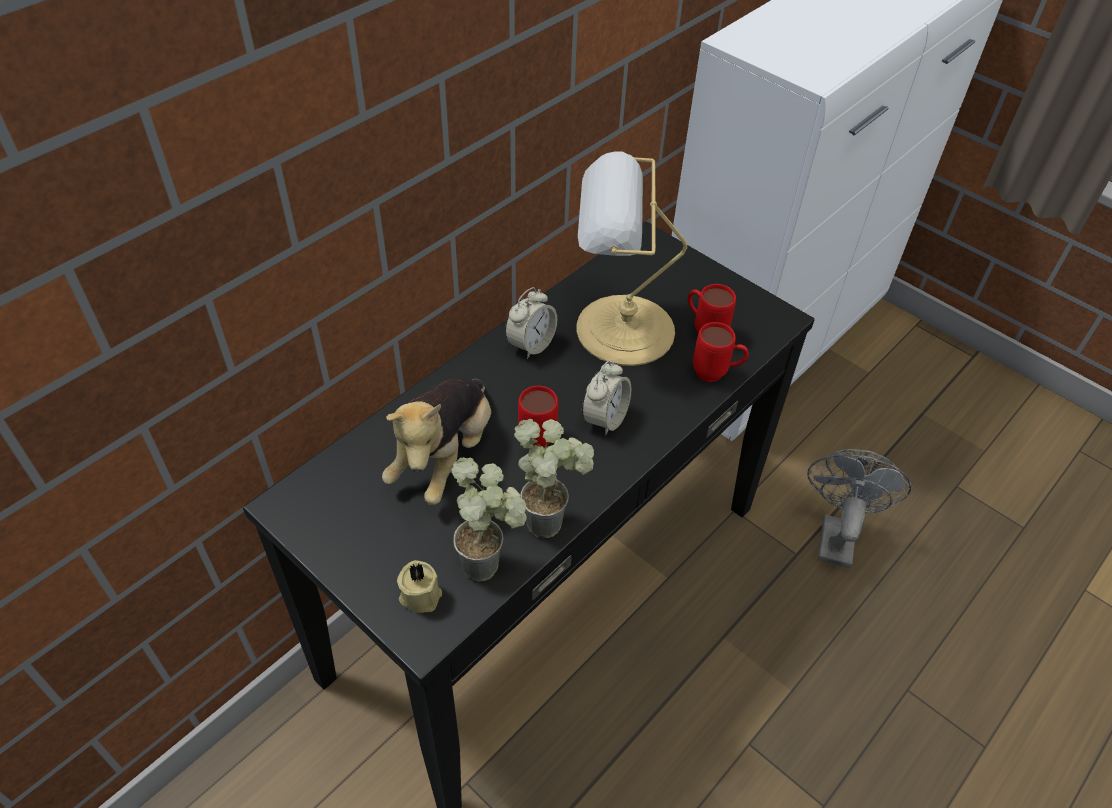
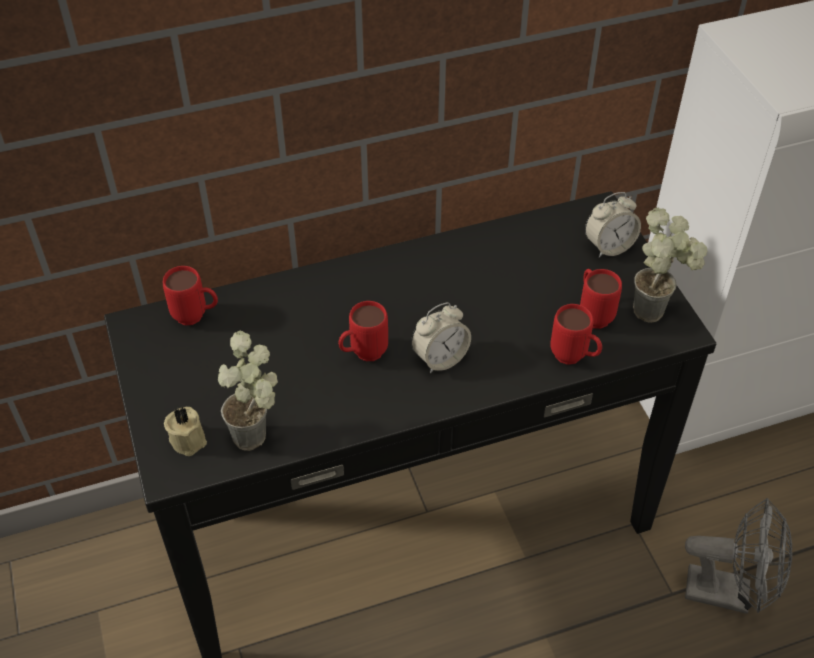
camera: 30 degrees right, 0 degrees up
plush toy [382,378,491,505] -> none
alarm clock [505,287,557,359] -> alarm clock moved to [585,192,641,258]
potted plant [514,419,594,538] -> potted plant moved to [633,207,707,322]
table lamp [577,152,687,366] -> none
grey fan [807,449,911,568] -> grey fan turned 60 degrees clockwise [685,498,792,614]
none -> red mug [163,266,218,325]

